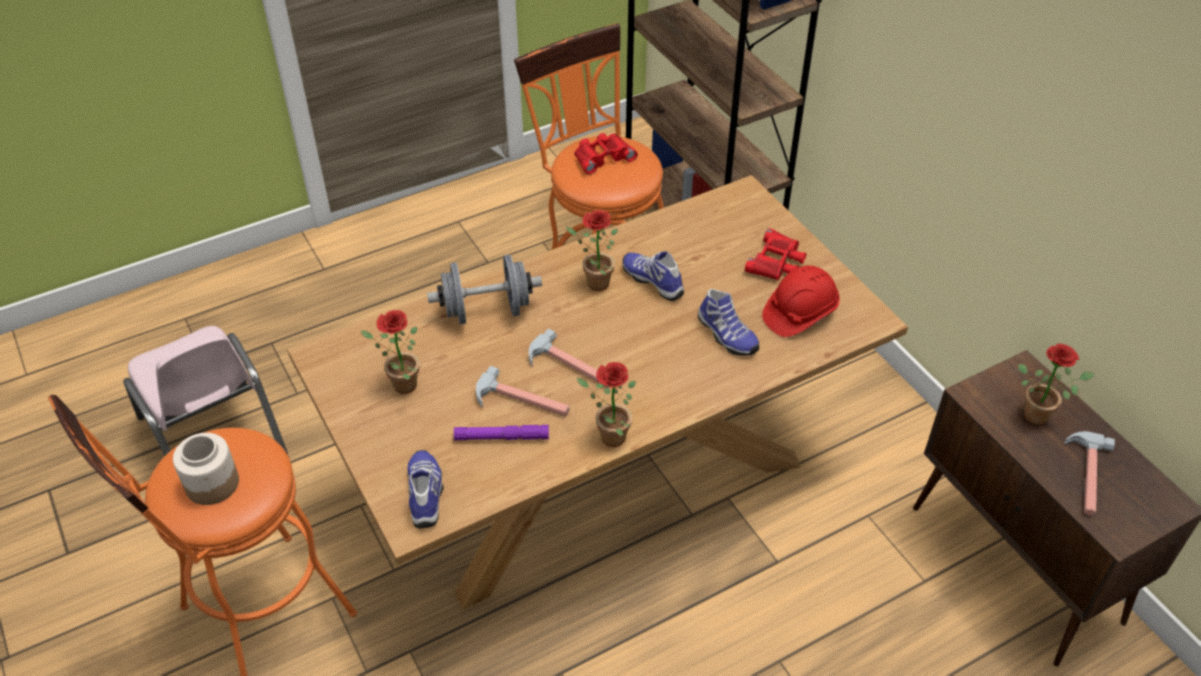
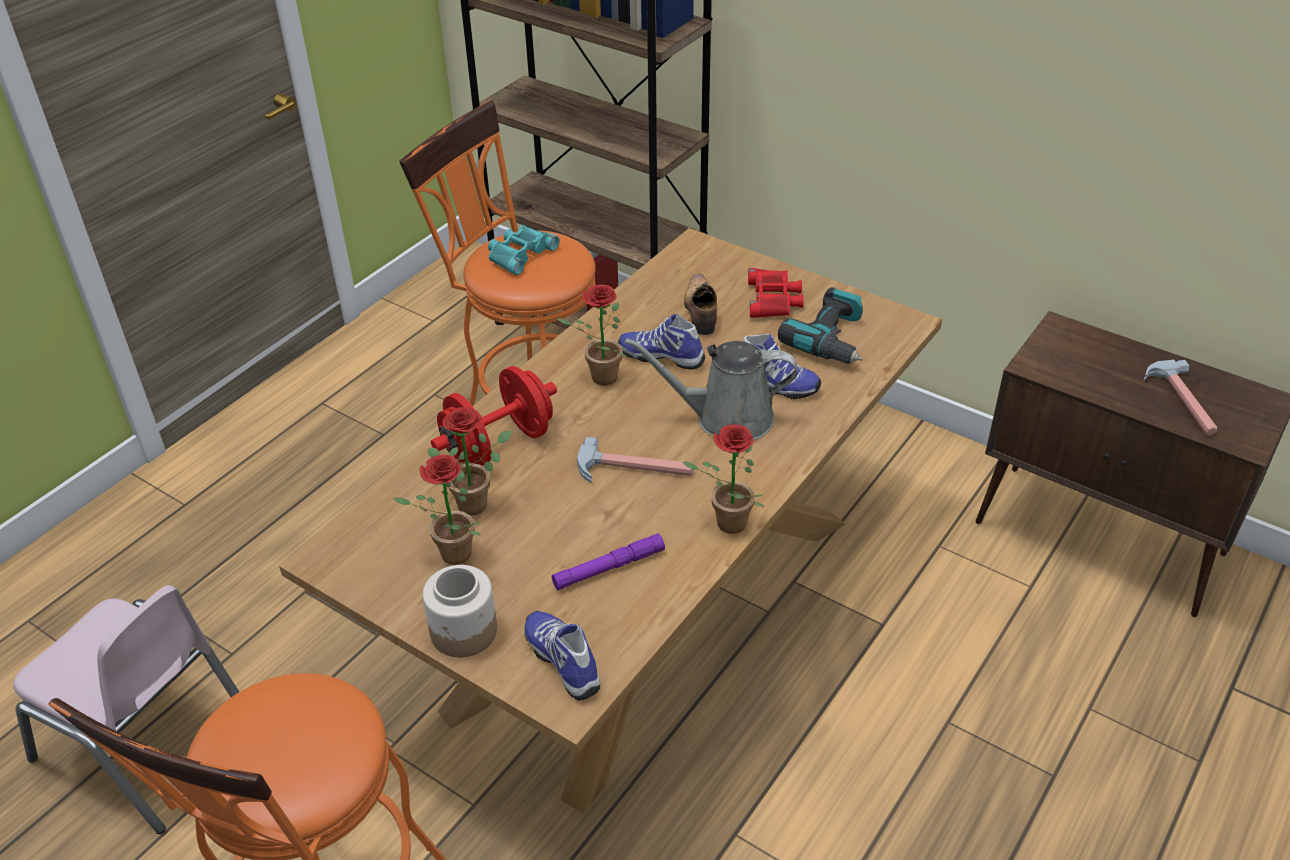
camera: 25 degrees left, 5 degrees down
jar [173,433,239,505] -> jar moved to [423,565,497,657]
grey dumbbell [427,254,542,324] -> red dumbbell [431,366,557,466]
hammer [476,366,569,416] -> none
red binoculars [574,133,638,175] -> turquoise binoculars [488,225,560,275]
red hard hat [762,266,840,337] -> power drill [778,287,863,364]
potted plant [1018,344,1094,425] -> potted plant moved to [427,407,512,515]
none -> grey watering can [625,338,797,440]
none -> shoe [684,274,717,335]

